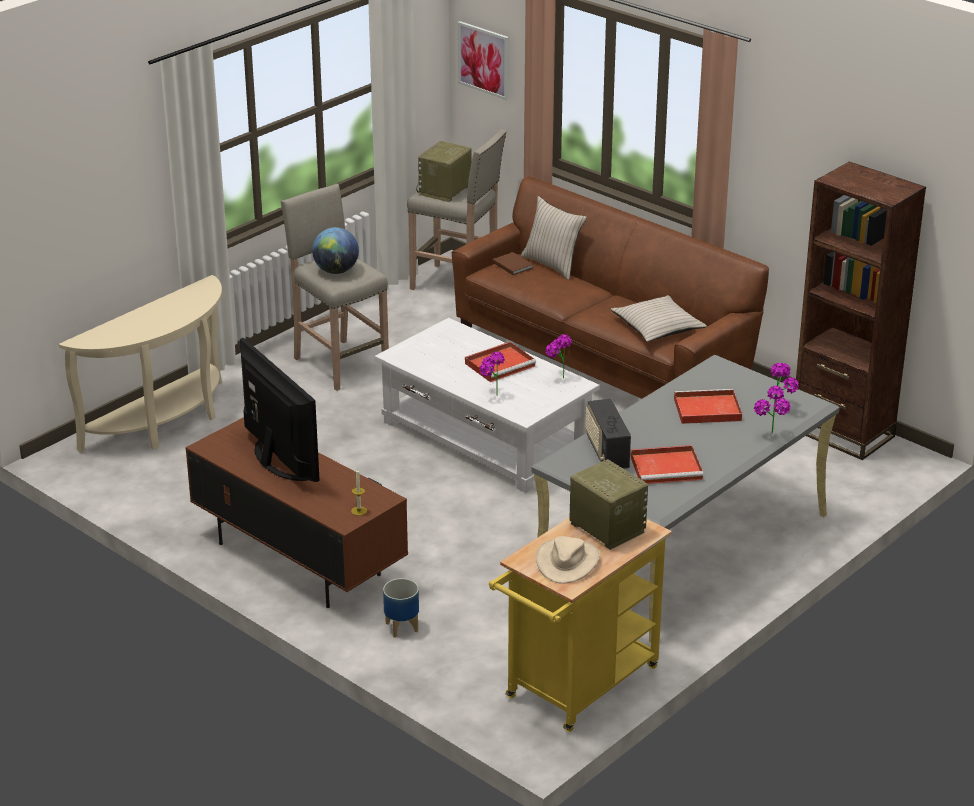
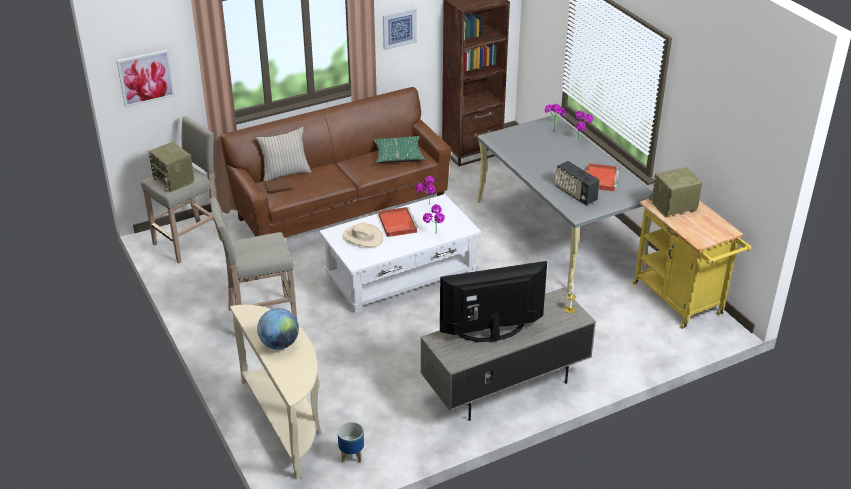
camera: 70 degrees left, 5 degrees up
brown tv stand [185,417,408,608] -> grey tv stand [420,288,596,421]
globe [312,227,359,274] -> globe moved to [257,308,299,349]
planter [383,578,419,638] -> planter moved to [337,422,364,463]
beige hat [536,536,600,584] -> beige hat moved to [342,222,383,247]
radio [585,399,631,469] -> radio turned 45 degrees clockwise [555,161,600,205]
beige pillow [610,295,707,342] -> green pillow [373,136,425,163]
red tray [674,389,742,424] -> none
none -> picture [383,8,417,50]

